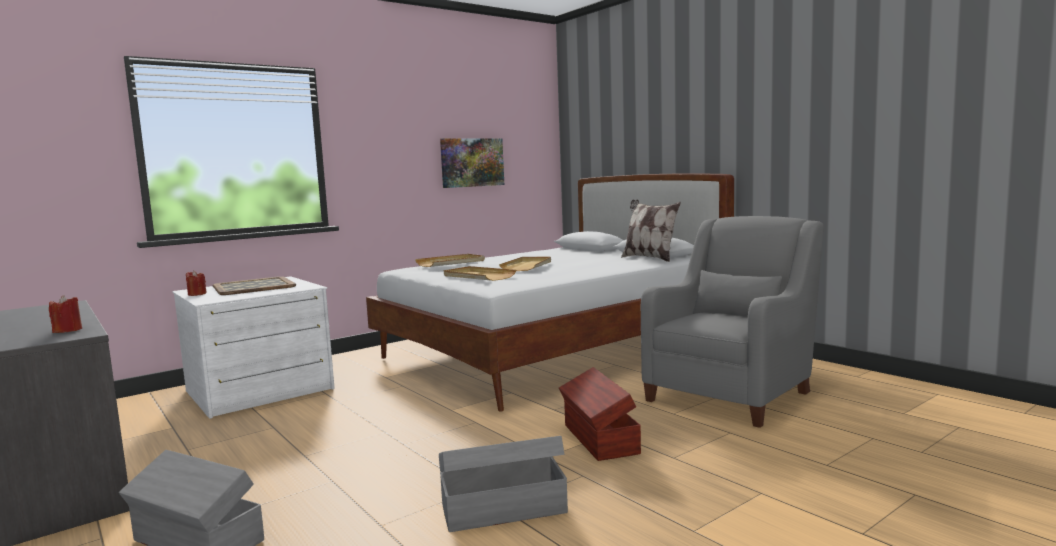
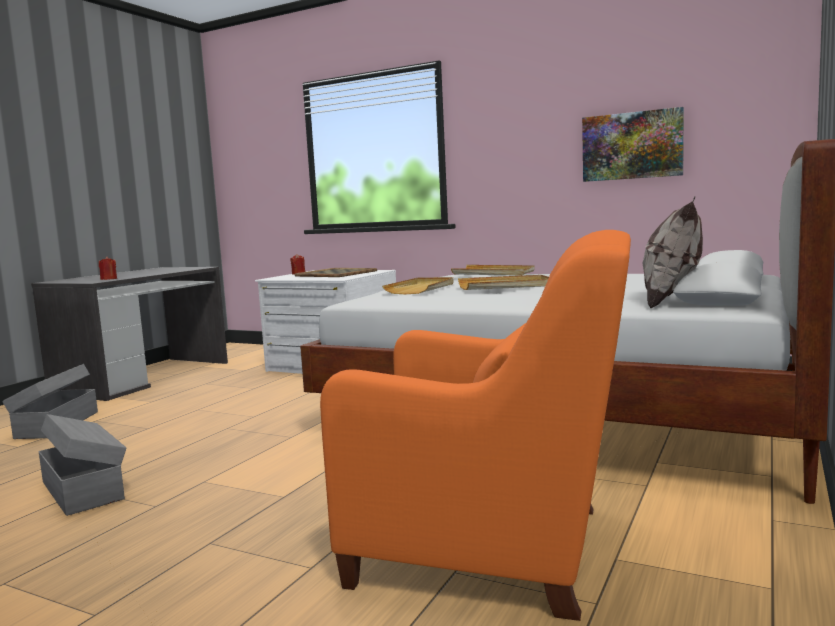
camera: 65 degrees right, 0 degrees up
brown storage box [559,367,641,461] -> none
grey armchair [641,216,824,428] -> orange armchair [320,230,631,621]

